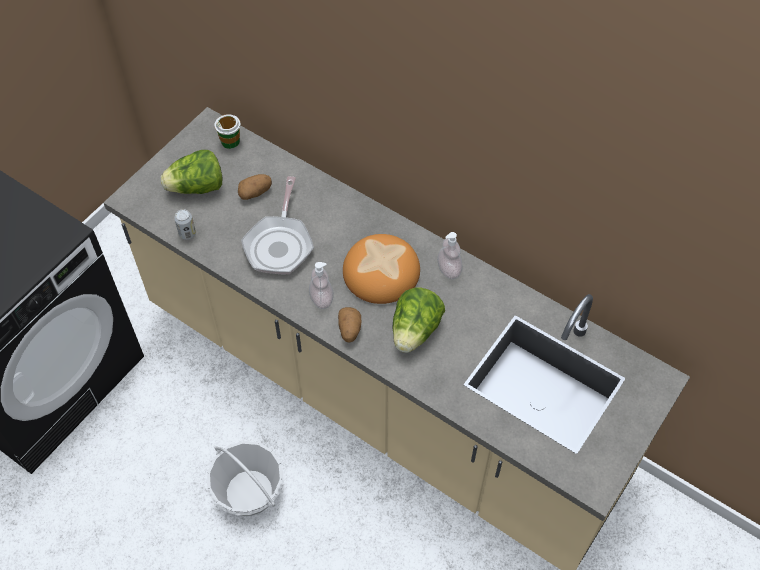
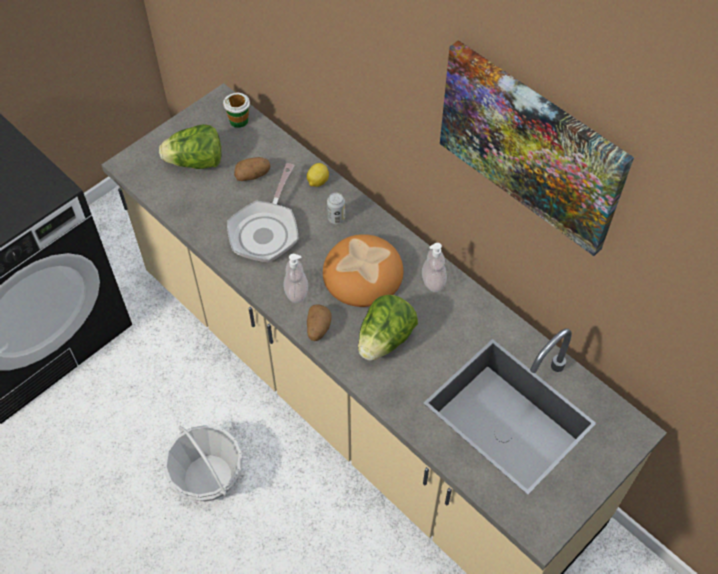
camera: 10 degrees right, 0 degrees up
can [174,209,196,240] -> can moved to [327,193,345,224]
none -> lemon [307,163,329,187]
none -> picture [440,40,634,256]

